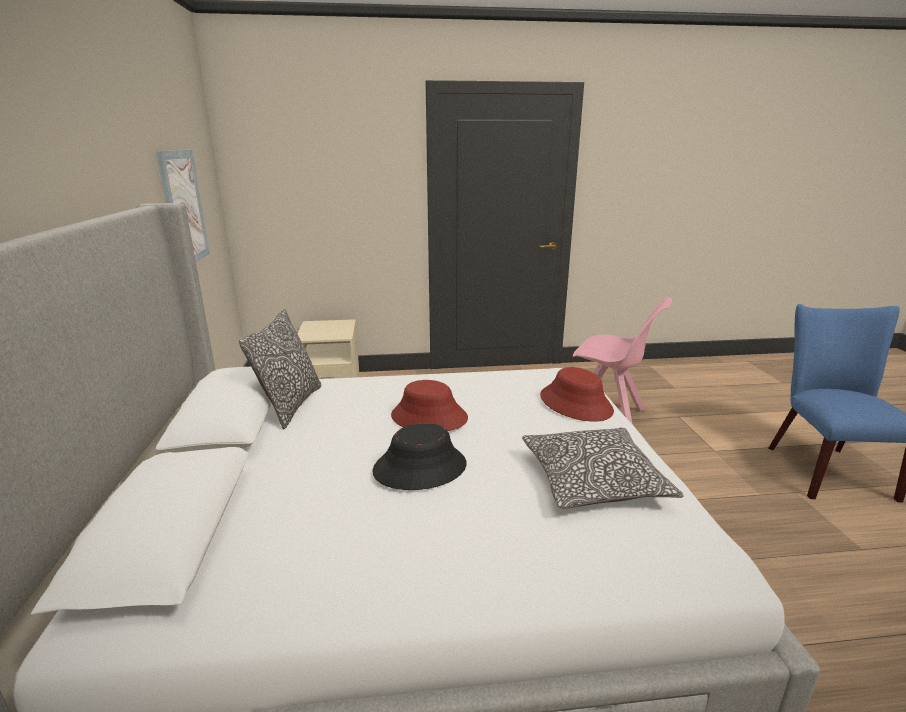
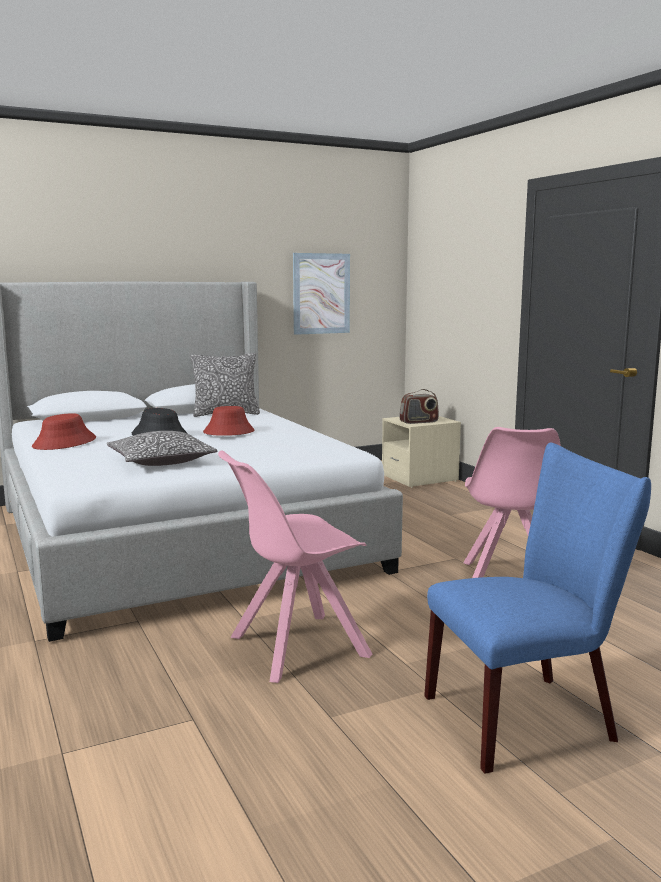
camera: 70 degrees right, 10 degrees down
red hat [540,367,614,421] -> red hat moved to [32,413,96,450]
none -> pink chair [218,450,372,683]
none -> radio [399,389,439,424]

